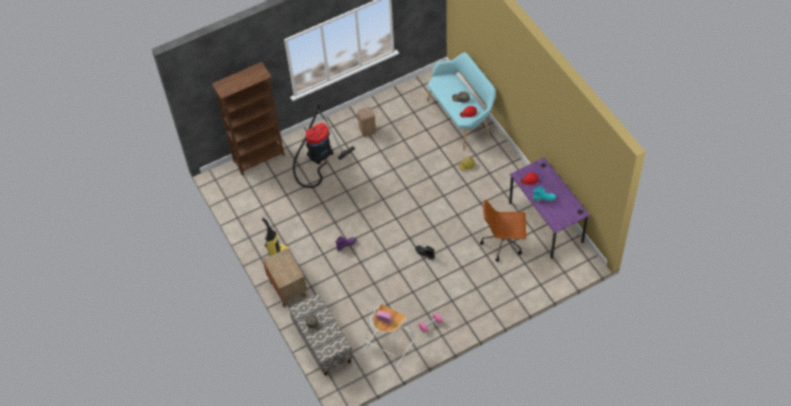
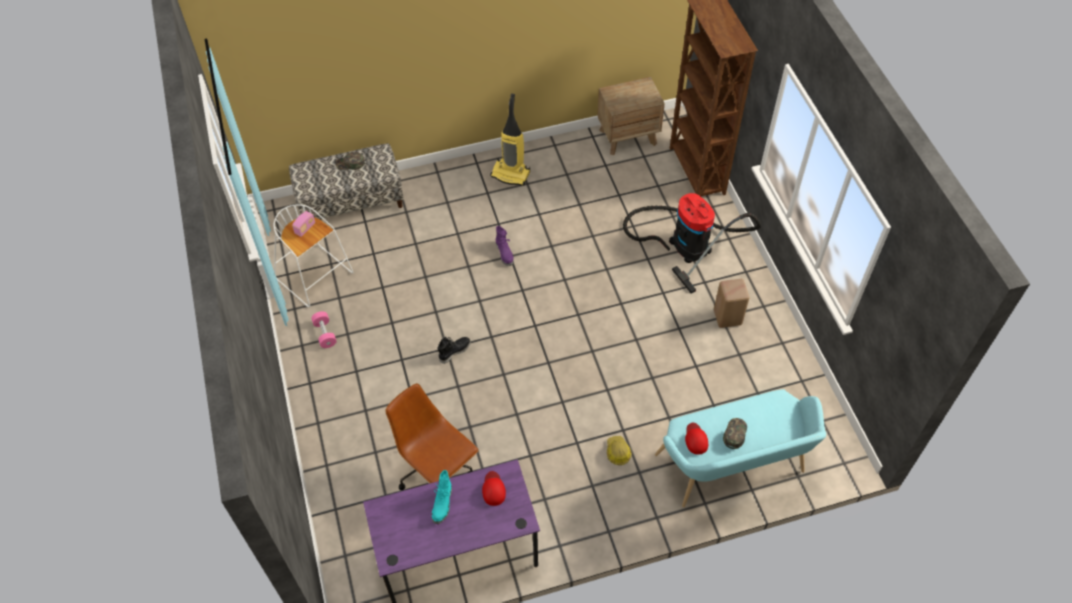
camera: 100 degrees right, 0 degrees up
brown nightstand [263,248,307,307] -> brown nightstand moved to [597,77,665,155]
brown office chair [480,199,526,262] -> brown office chair turned 60 degrees counterclockwise [386,383,479,490]

